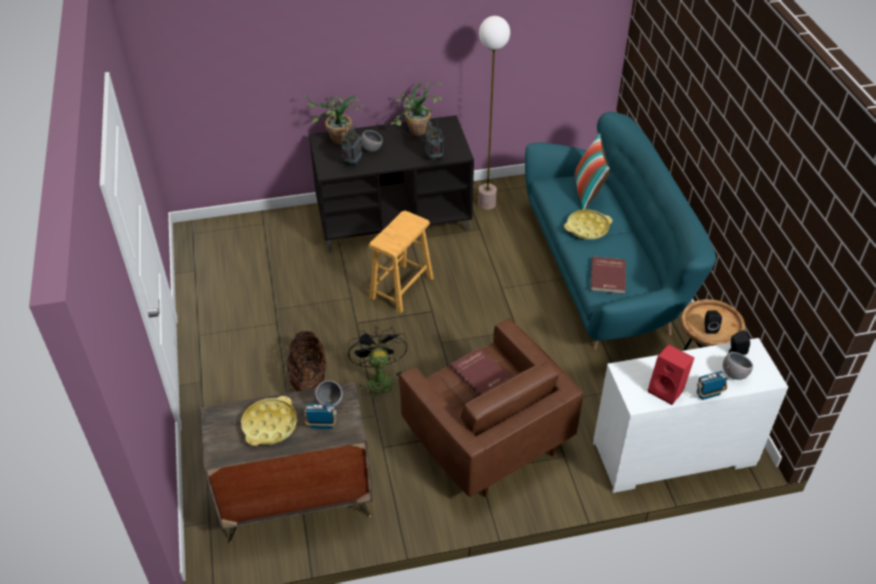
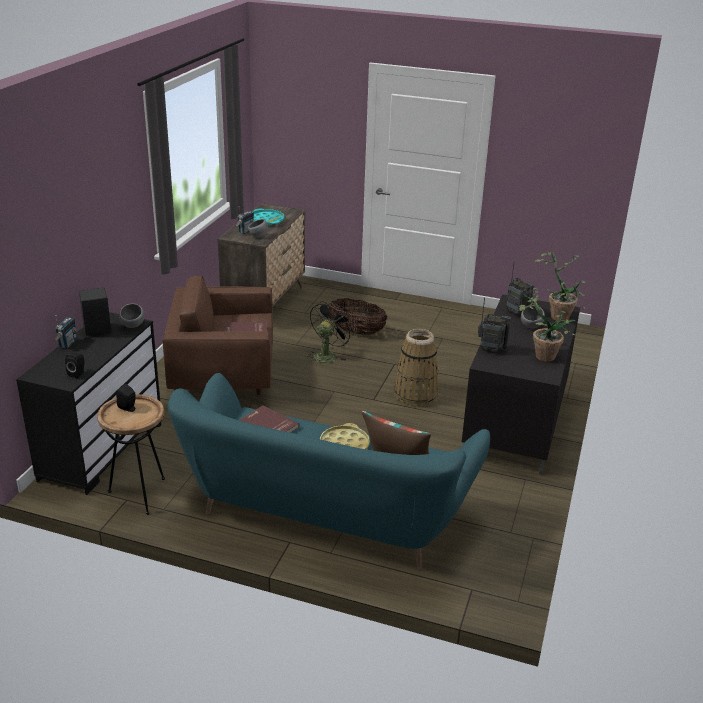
camera: 120 degrees right, 15 degrees down
yellow tray [241,396,297,446] -> turquoise tray [253,209,284,226]
black fan [348,326,407,401] -> black fan turned 75 degrees counterclockwise [308,301,354,363]
brown stool [369,211,434,313] -> basket [394,329,438,407]
floor lamp [478,16,510,210] -> none
white dresser [593,338,788,493] -> black dresser [16,312,160,495]
red speaker [648,344,694,405] -> black speaker [79,288,111,336]
grey bowl [723,352,753,380] -> grey bowl moved to [119,303,144,328]

